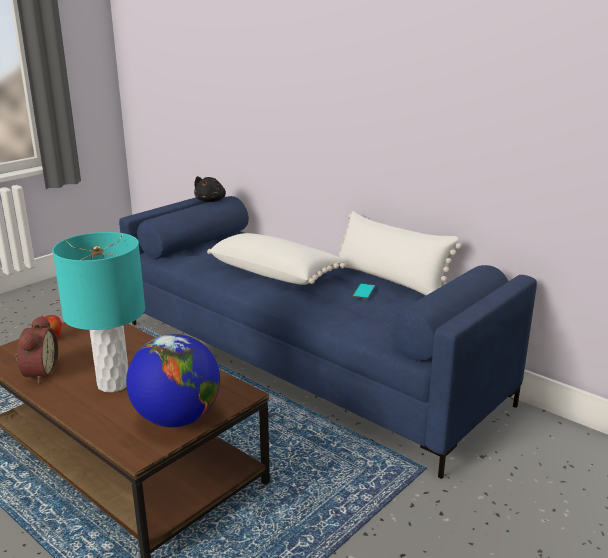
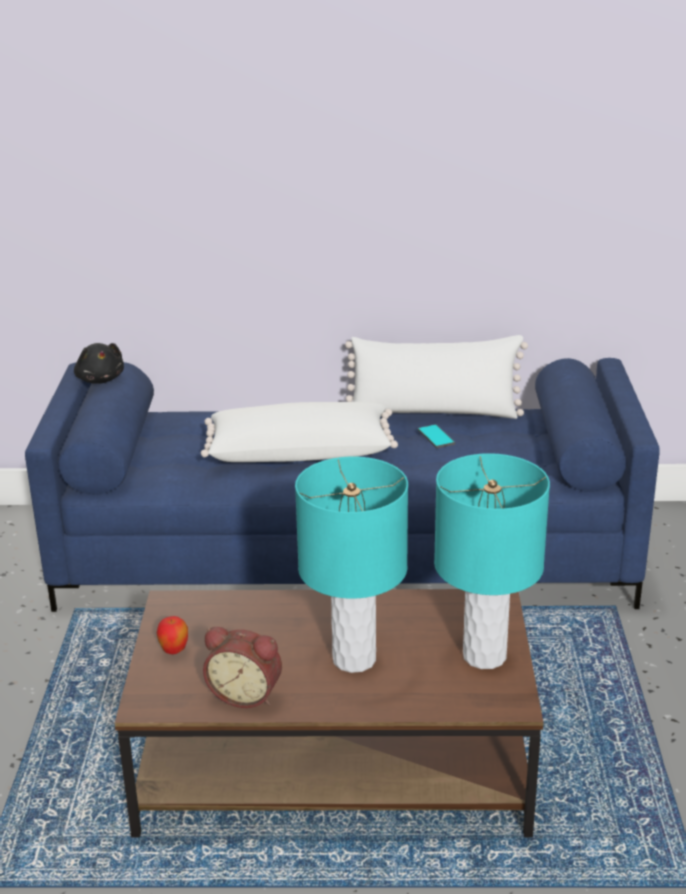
camera: 40 degrees left, 5 degrees up
alarm clock [15,315,58,384] -> alarm clock turned 150 degrees clockwise [203,627,282,708]
globe [126,334,220,427] -> turquoise table lamp [434,453,550,669]

